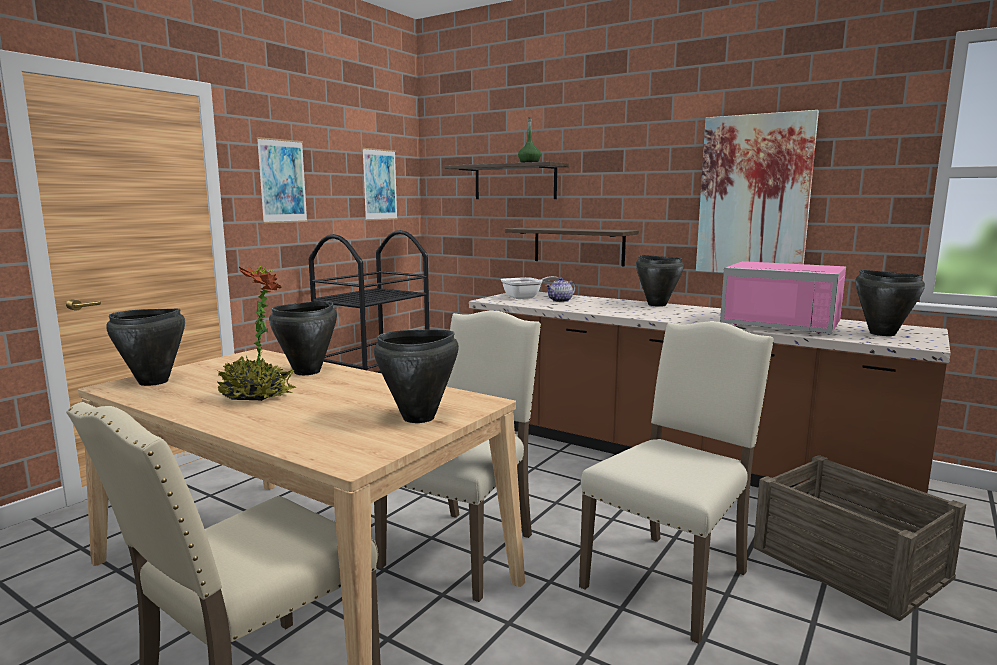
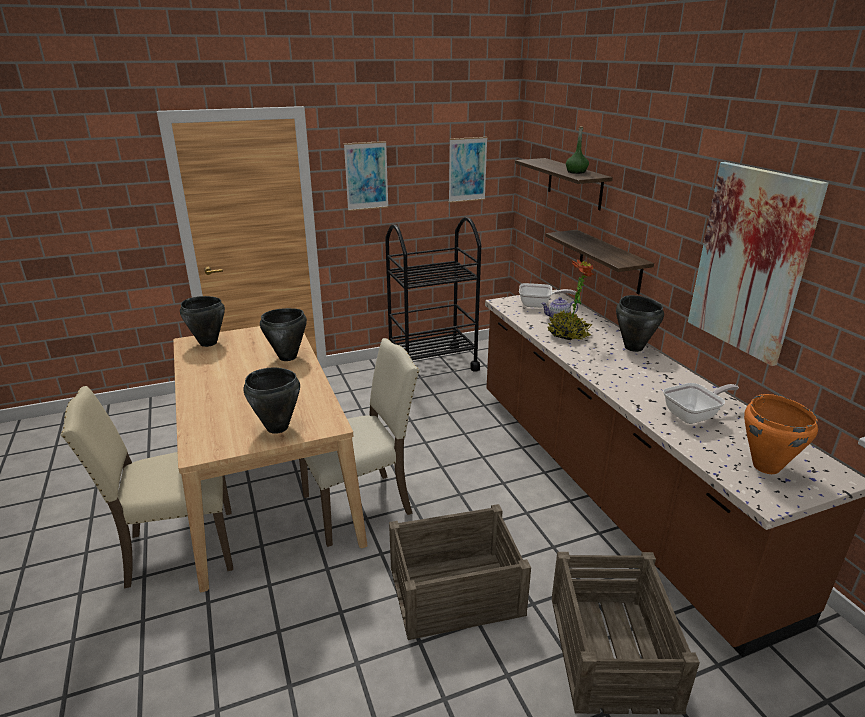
camera: 35 degrees right, 15 degrees up
potted plant [218,266,296,401] -> potted plant moved to [548,259,595,340]
beige chair [579,321,774,644] -> crate [389,504,531,640]
pink microwave [720,261,846,334] -> frying pan [663,383,739,424]
black cooking pot [855,270,925,336] -> orange cooking pot [744,394,818,474]

